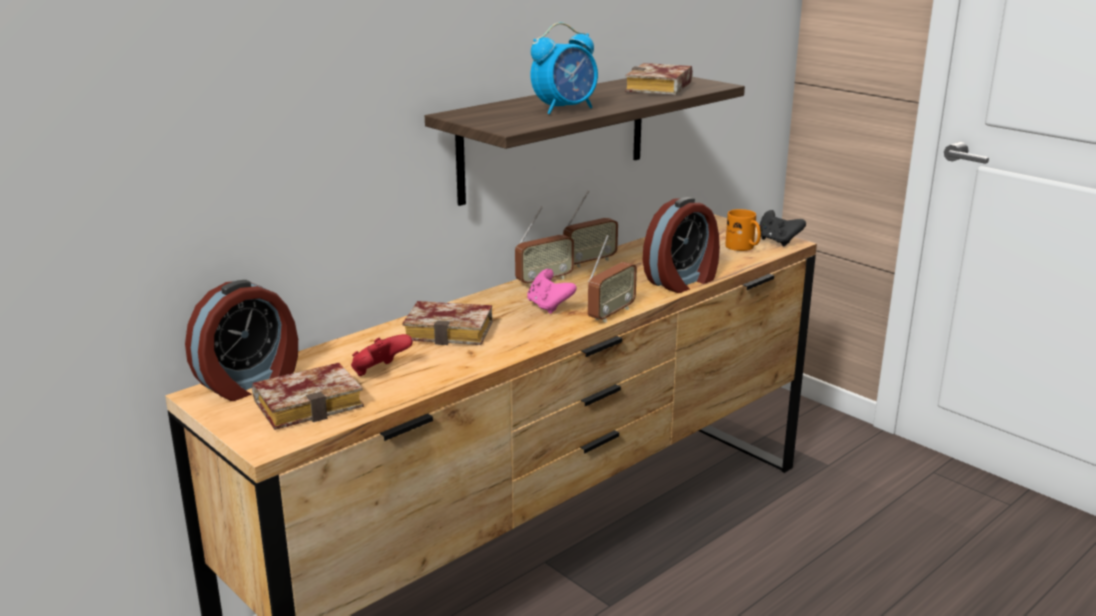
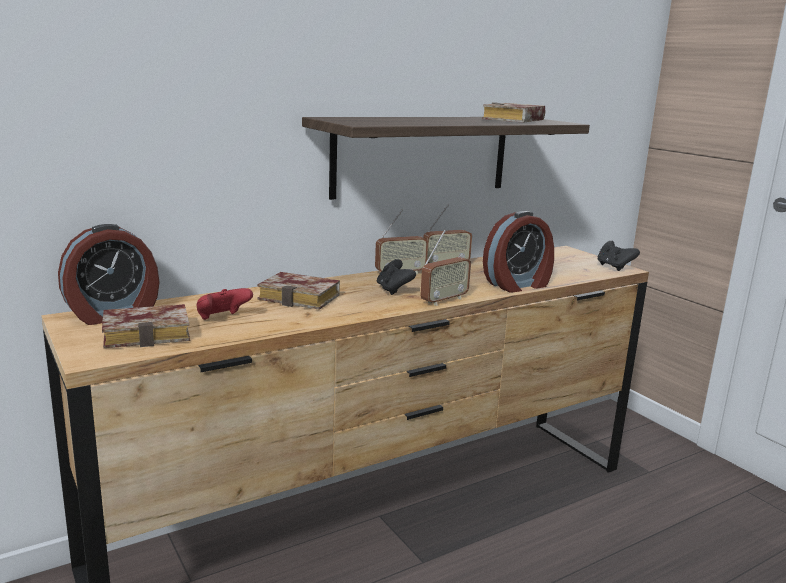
camera: 10 degrees right, 5 degrees down
pink game controller [527,269,577,314] -> black game controller [377,259,416,295]
alarm clock [531,22,598,114] -> none
orange mug [725,209,761,251] -> none

